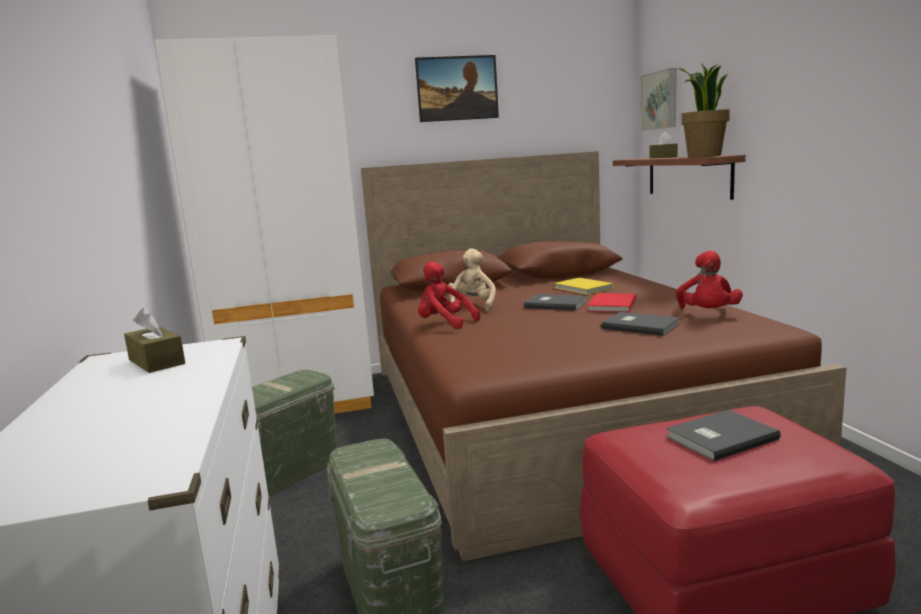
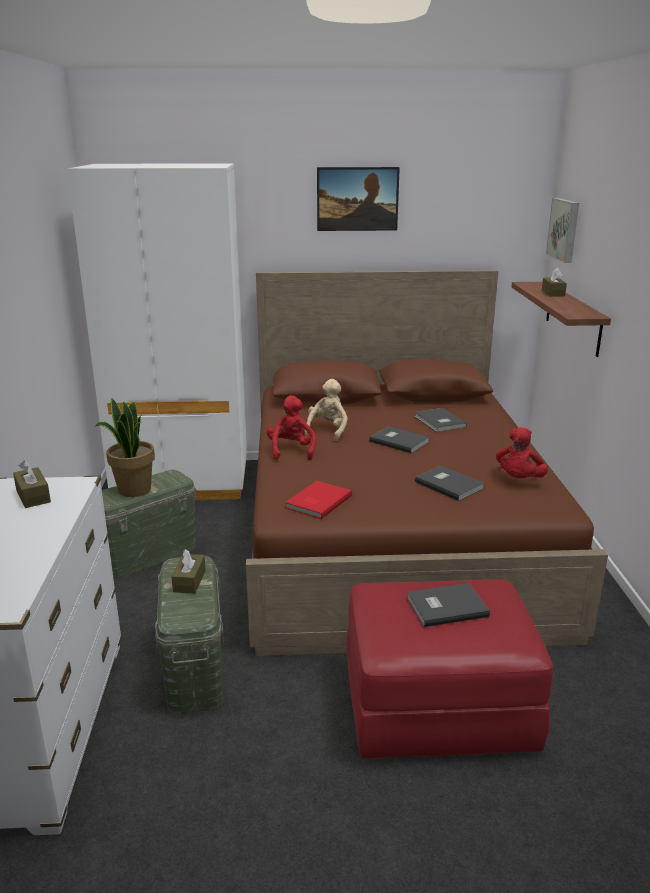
camera: 10 degrees right, 10 degrees up
red plush toy [418,261,480,329] -> red plush toy turned 45 degrees clockwise [266,395,316,460]
yellow book [554,278,614,295] -> grey book [414,408,467,432]
red book [587,293,636,312] -> red book moved to [285,481,352,519]
potted plant [678,63,730,158] -> potted plant moved to [96,398,155,497]
none -> brown tissue box [172,549,206,594]

